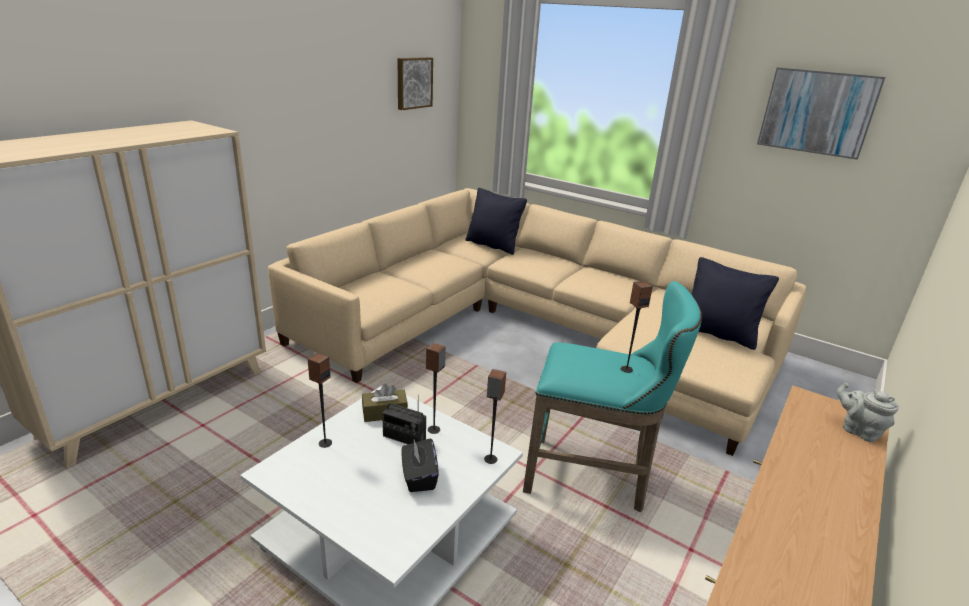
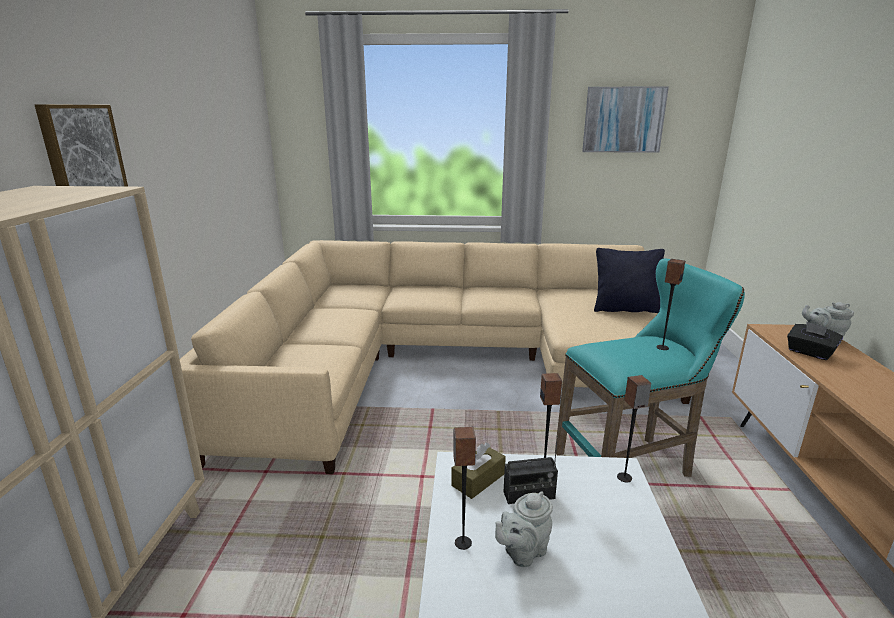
camera: 30 degrees left, 5 degrees down
picture [398,57,433,110] -> picture moved to [35,104,128,187]
black tissue box [401,438,439,492] -> black tissue box moved to [787,321,843,360]
black pillow [466,188,527,255] -> none
none -> grey teapot [495,491,553,567]

